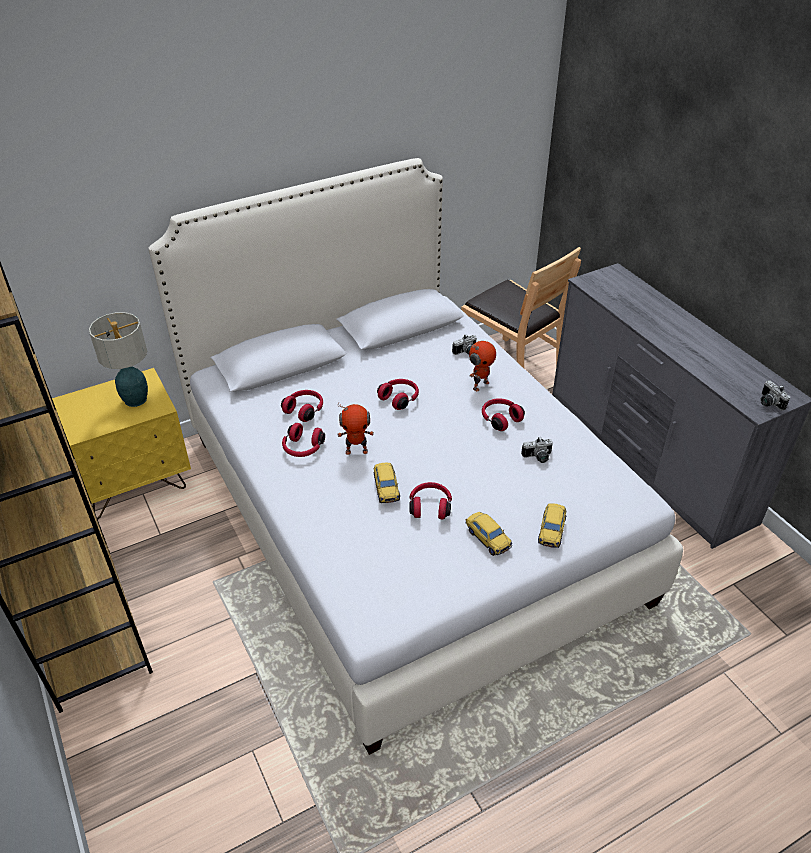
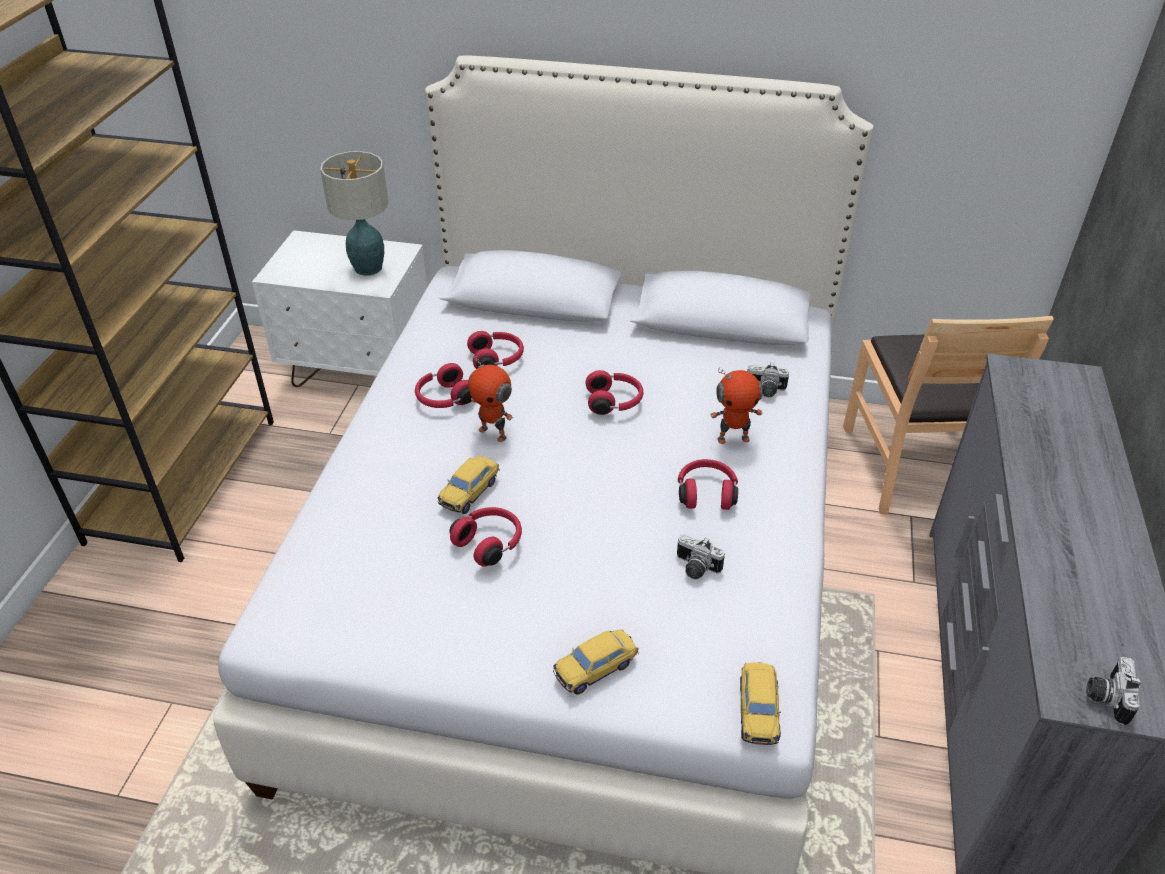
camera: 40 degrees right, 0 degrees up
yellow nightstand [52,368,191,519] -> white nightstand [252,230,428,387]
toy car [465,512,512,556] -> toy car moved to [740,662,781,745]

